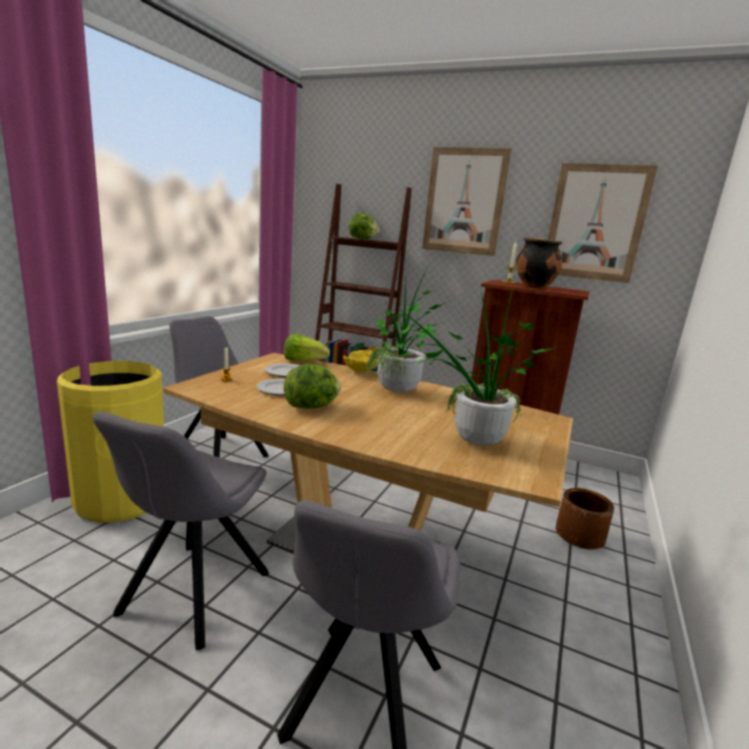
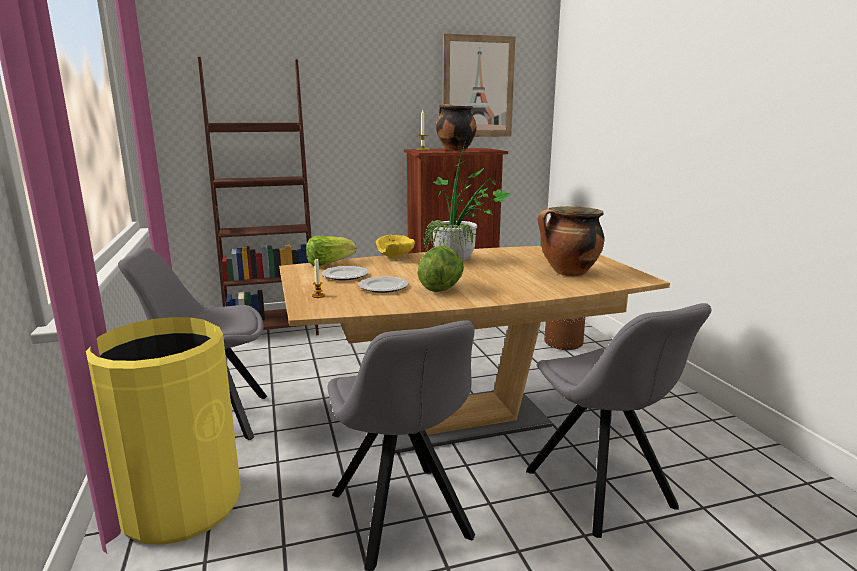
camera: 40 degrees left, 0 degrees up
lettuce [349,213,379,239] -> none
potted plant [393,283,556,446] -> cooking pot [538,206,605,276]
picture [422,147,512,256] -> none

